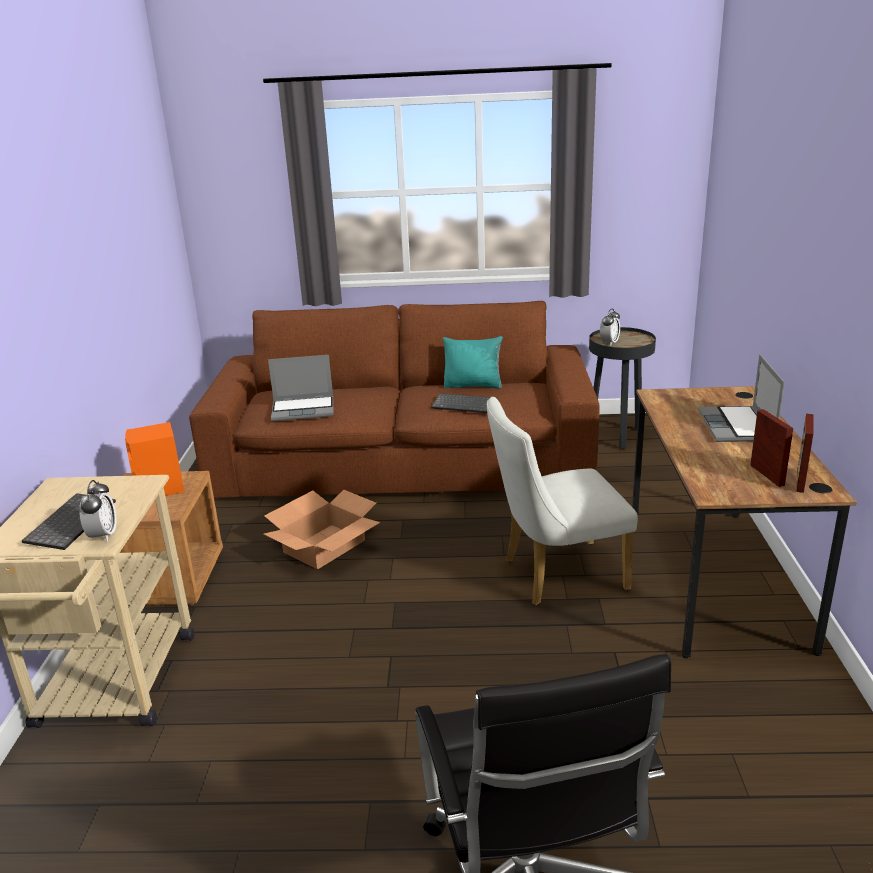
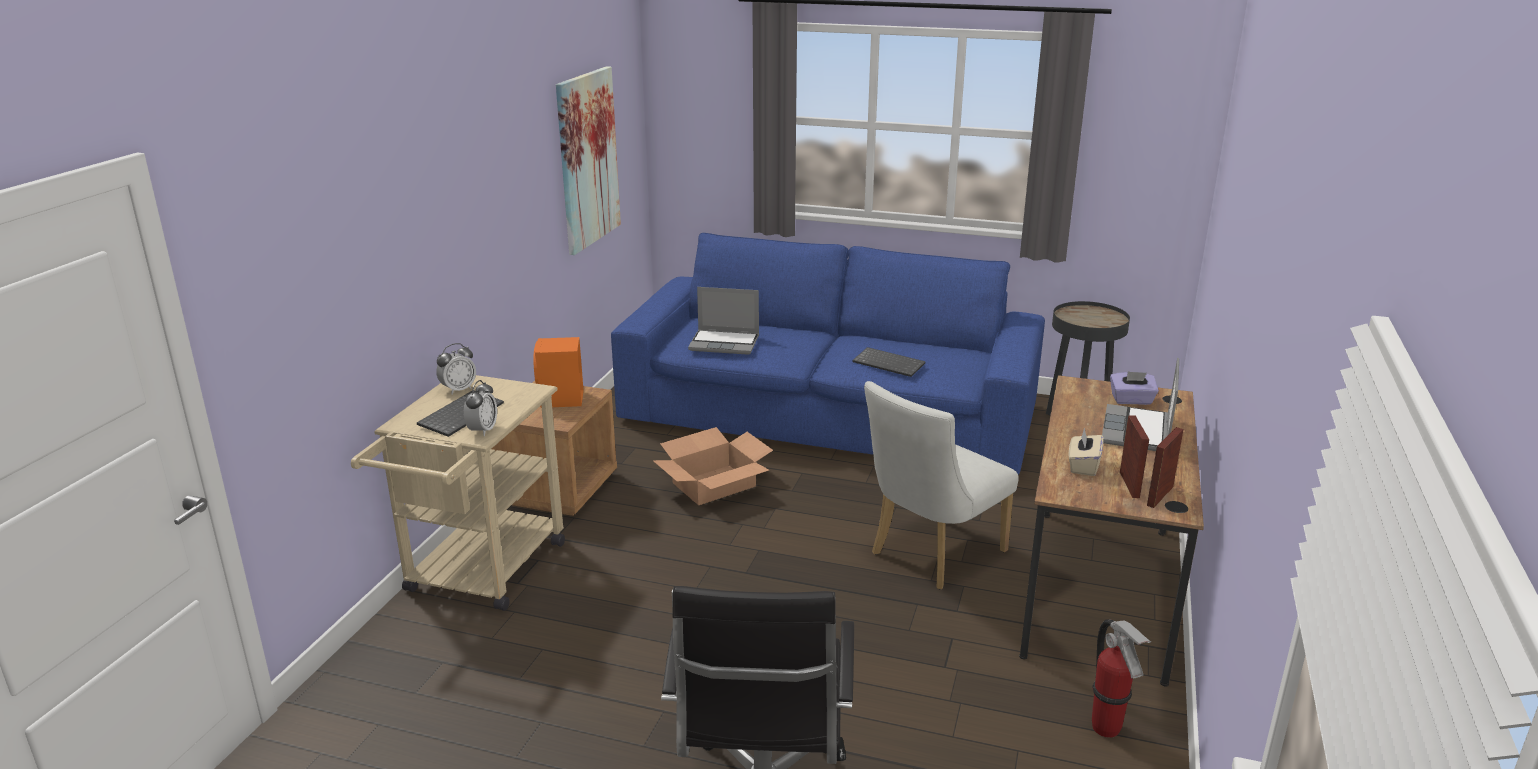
camera: 15 degrees right, 0 degrees up
brown sofa [189,301,600,498] -> blue sofa [611,233,1045,475]
turquoise pillow [443,336,503,389] -> none
white chair [487,397,638,605] -> white chair turned 45 degrees counterclockwise [864,381,1018,589]
alarm clock [600,309,620,346] -> alarm clock moved to [436,343,476,394]
none -> picture [556,66,621,255]
none -> beige tissue box [1068,428,1104,476]
none -> fire extinguisher [1092,619,1151,738]
none -> purple tissue box [1110,371,1159,405]

